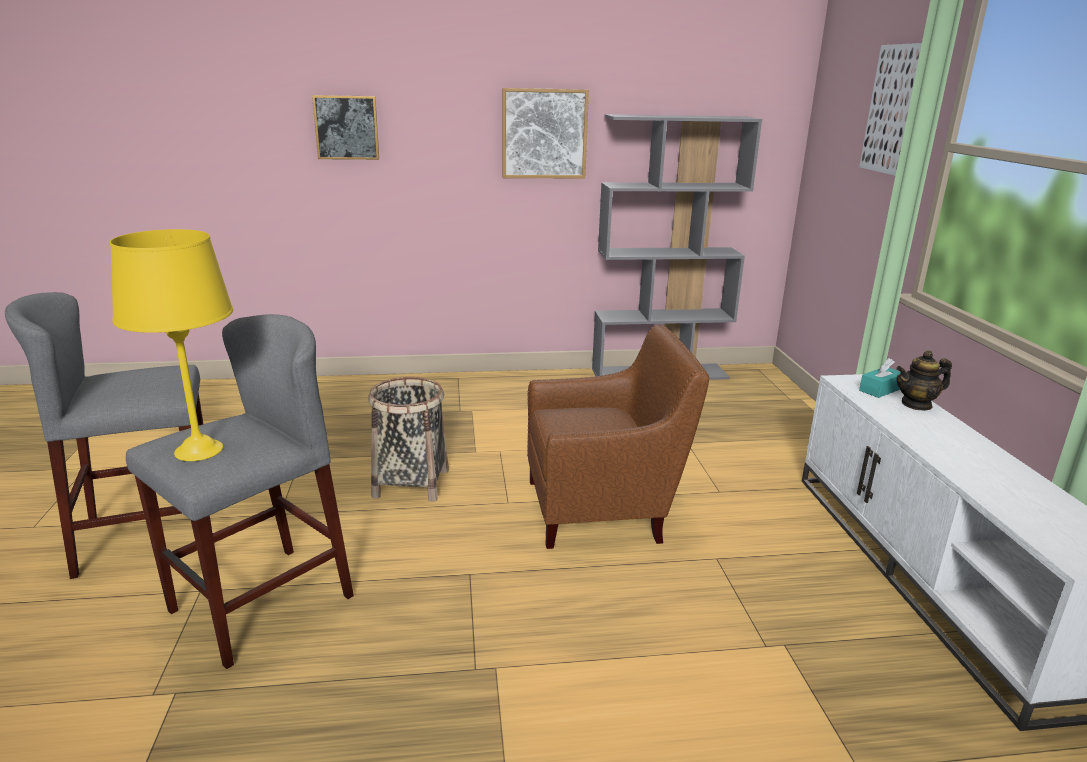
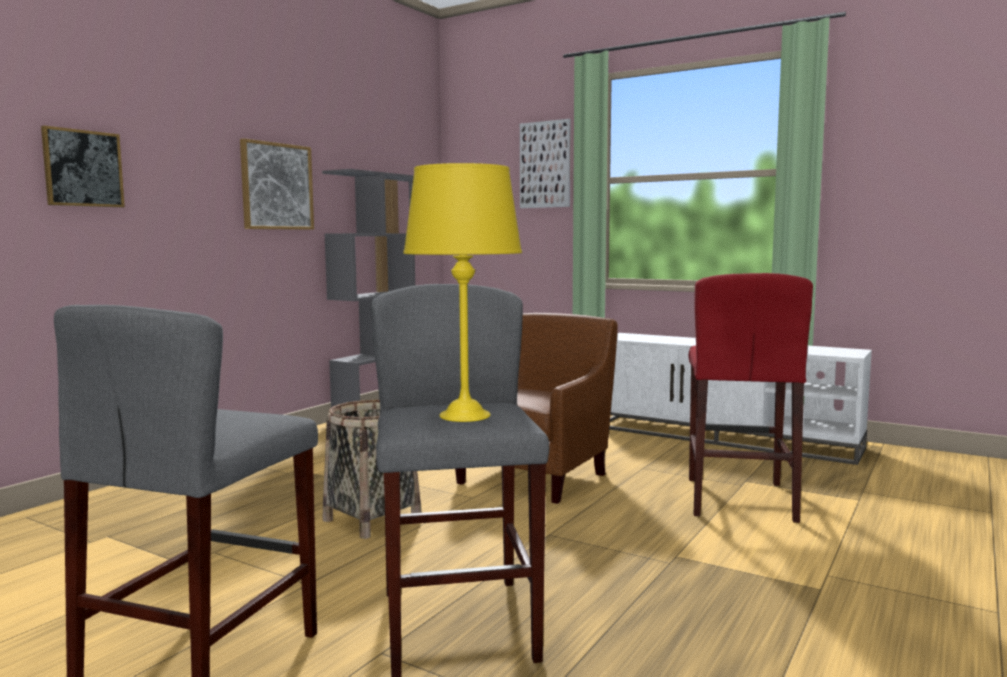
camera: 50 degrees left, 15 degrees down
turquoise tissue box [859,358,900,398] -> none
teapot [896,351,952,411] -> none
none -> red stool [689,273,813,523]

